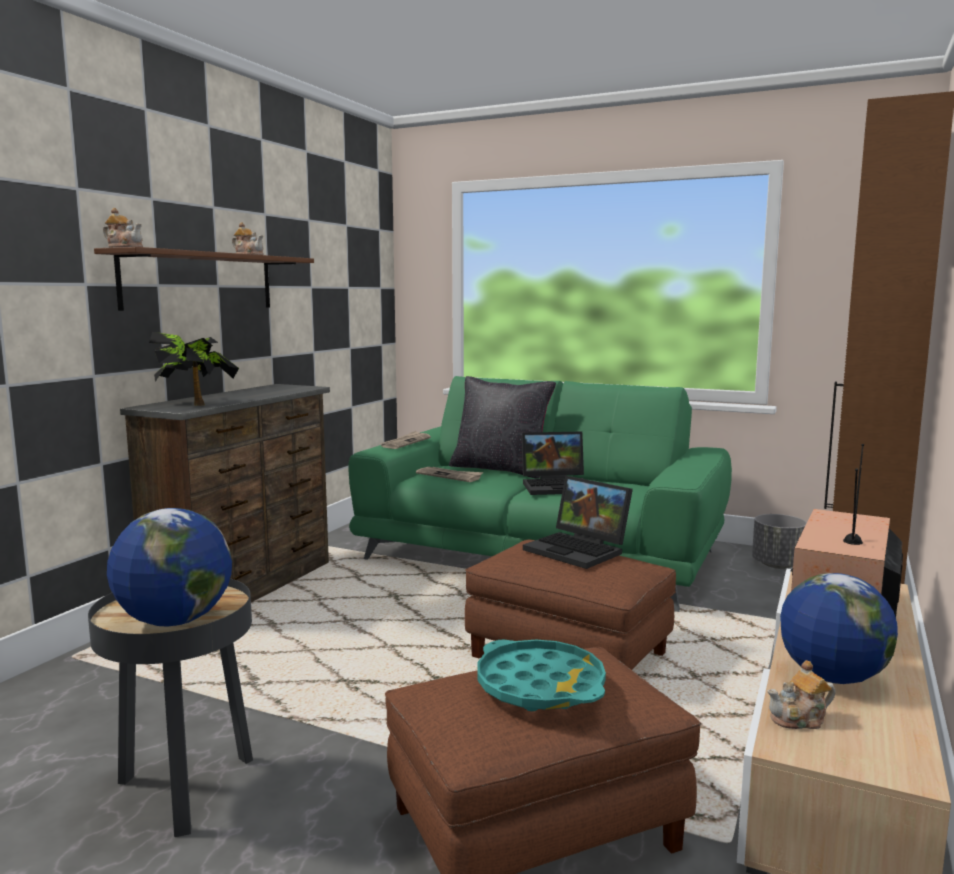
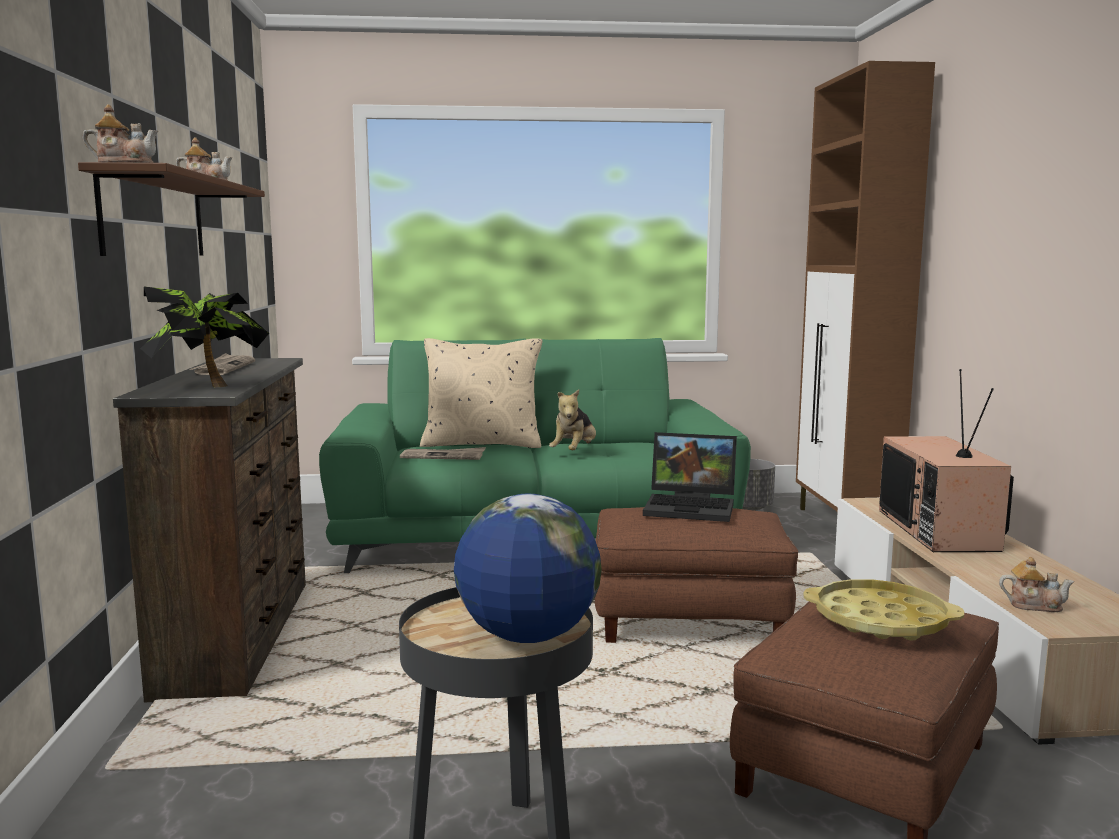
camera: 30 degrees left, 0 degrees up
newspaper [379,431,431,449] -> newspaper moved to [190,353,255,375]
black pillow [449,376,556,479] -> beige pillow [420,338,543,448]
turquoise tray [477,640,606,711] -> yellow tray [803,579,964,641]
laptop [522,432,584,495] -> plush toy [549,389,596,450]
teapot [767,660,836,729] -> teapot turned 120 degrees counterclockwise [999,557,1074,612]
globe [780,573,898,684] -> none

